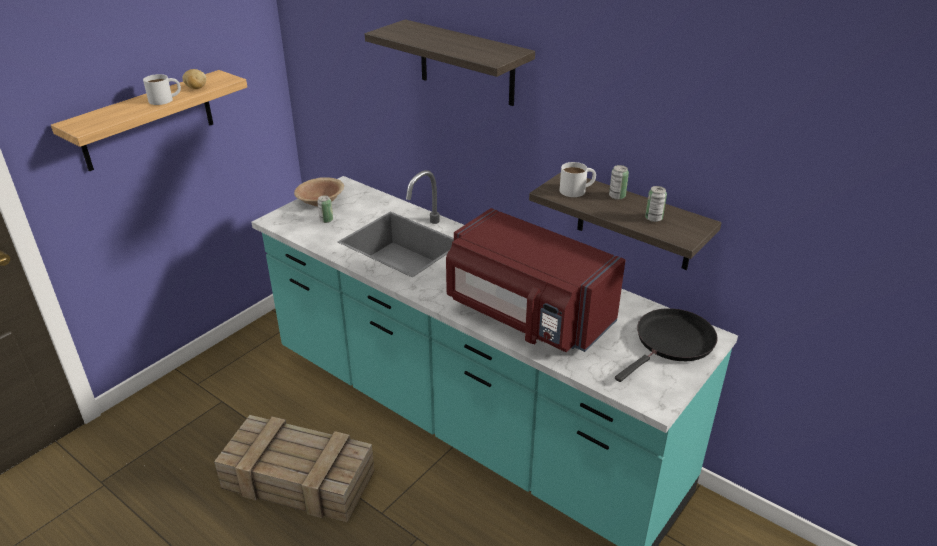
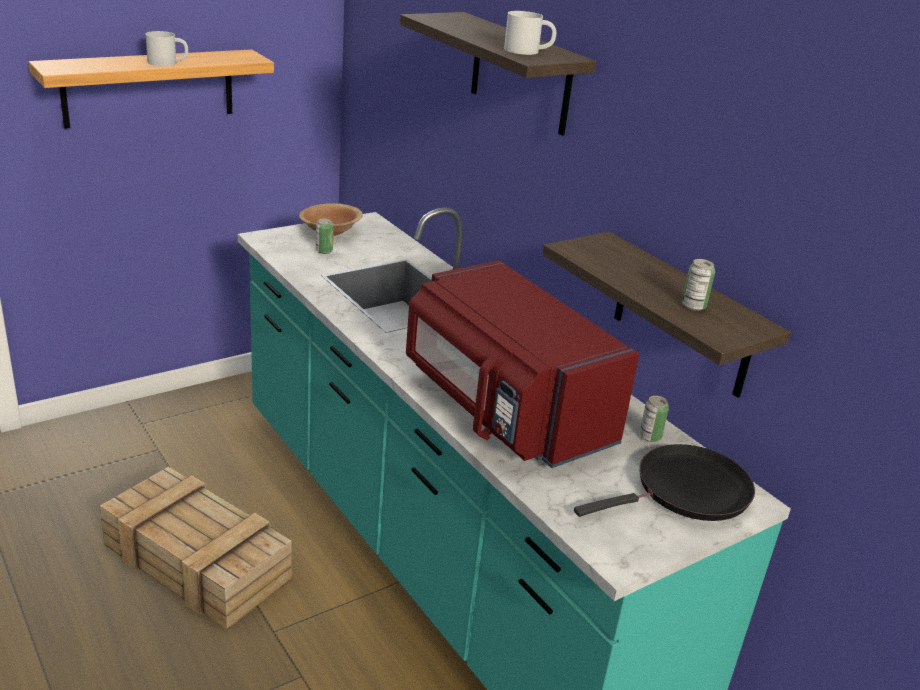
camera: 15 degrees right, 5 degrees down
potato [183,69,206,89] -> none
white mug [560,162,596,197] -> white mug moved to [504,11,556,55]
can [609,165,629,200] -> can moved to [639,396,669,442]

